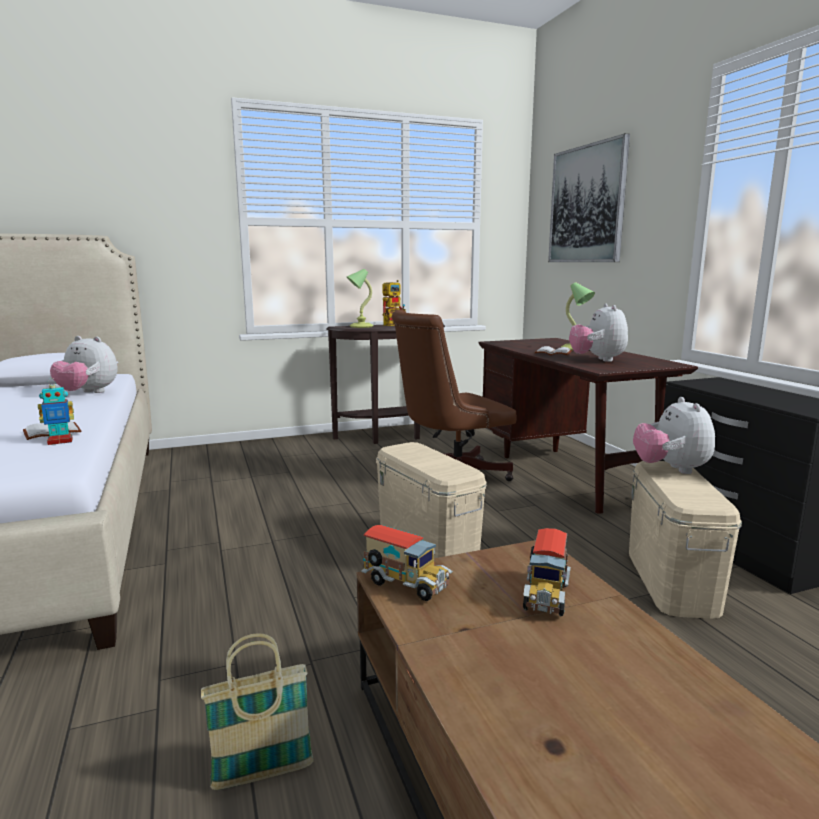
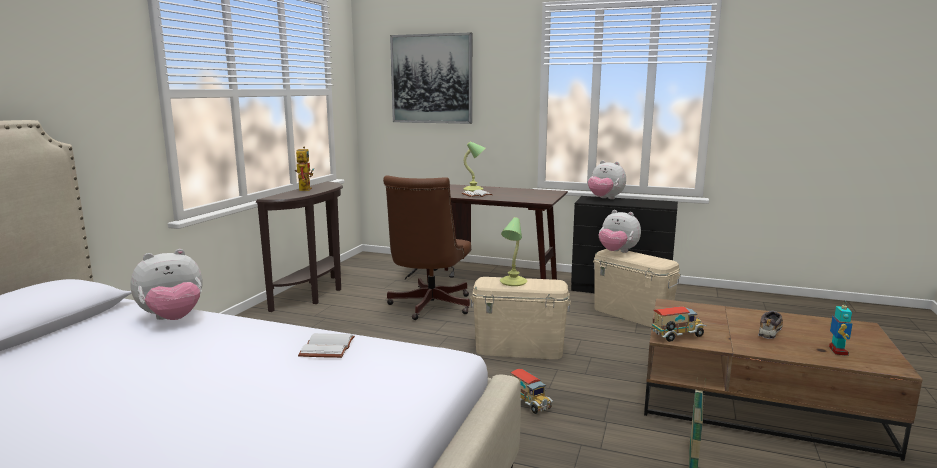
camera: 50 degrees left, 0 degrees up
toy robot [38,378,74,445] -> toy robot moved to [829,300,852,356]
table lamp [347,269,373,328] -> table lamp moved to [500,217,527,286]
toy truck [523,528,571,616] -> toy truck moved to [511,369,553,414]
plush toy [569,304,628,362] -> plush toy moved to [588,160,626,199]
none -> shoe [758,311,783,339]

